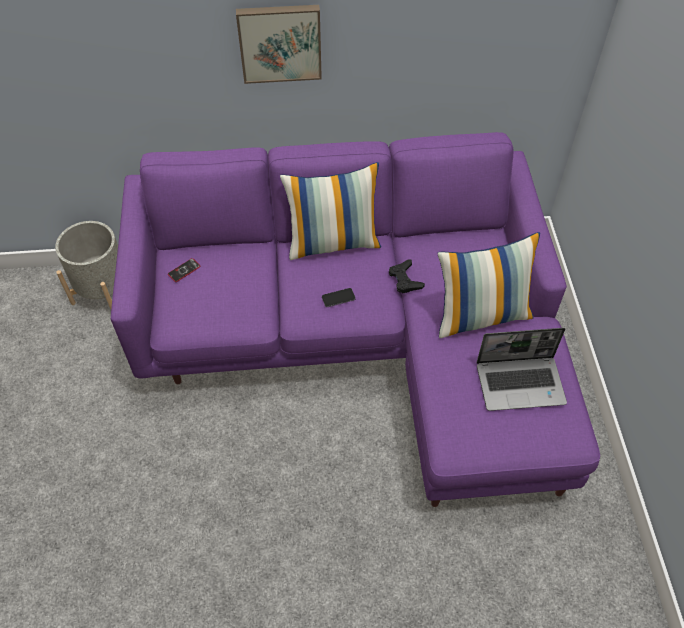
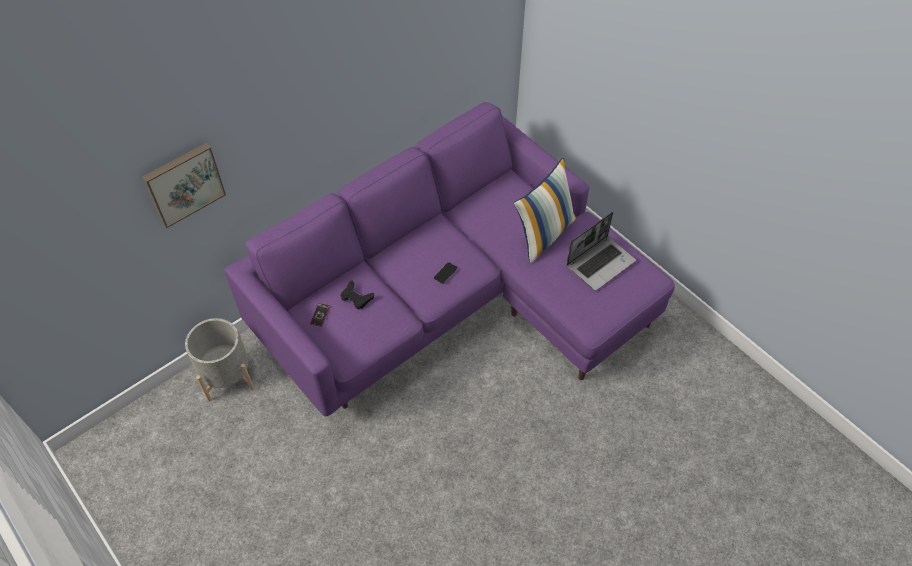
camera: 35 degrees left, 0 degrees up
picture [236,5,322,84] -> picture moved to [142,143,226,228]
pillow [280,162,381,260] -> none
black game controller [389,259,425,293] -> black game controller moved to [340,281,374,309]

